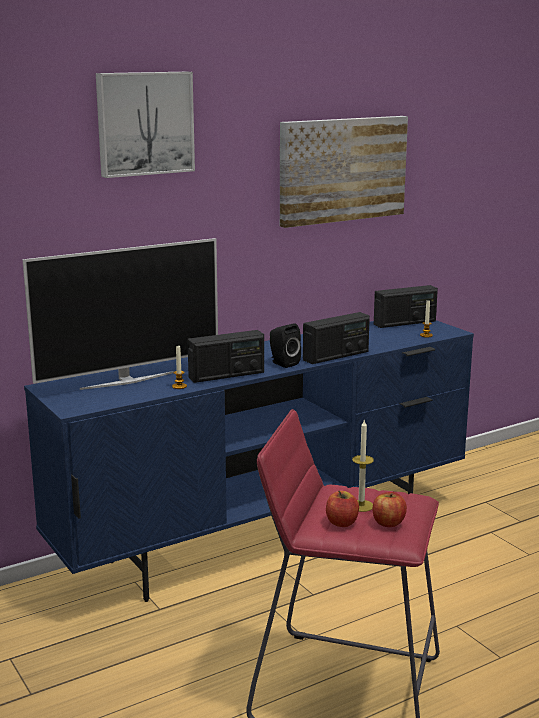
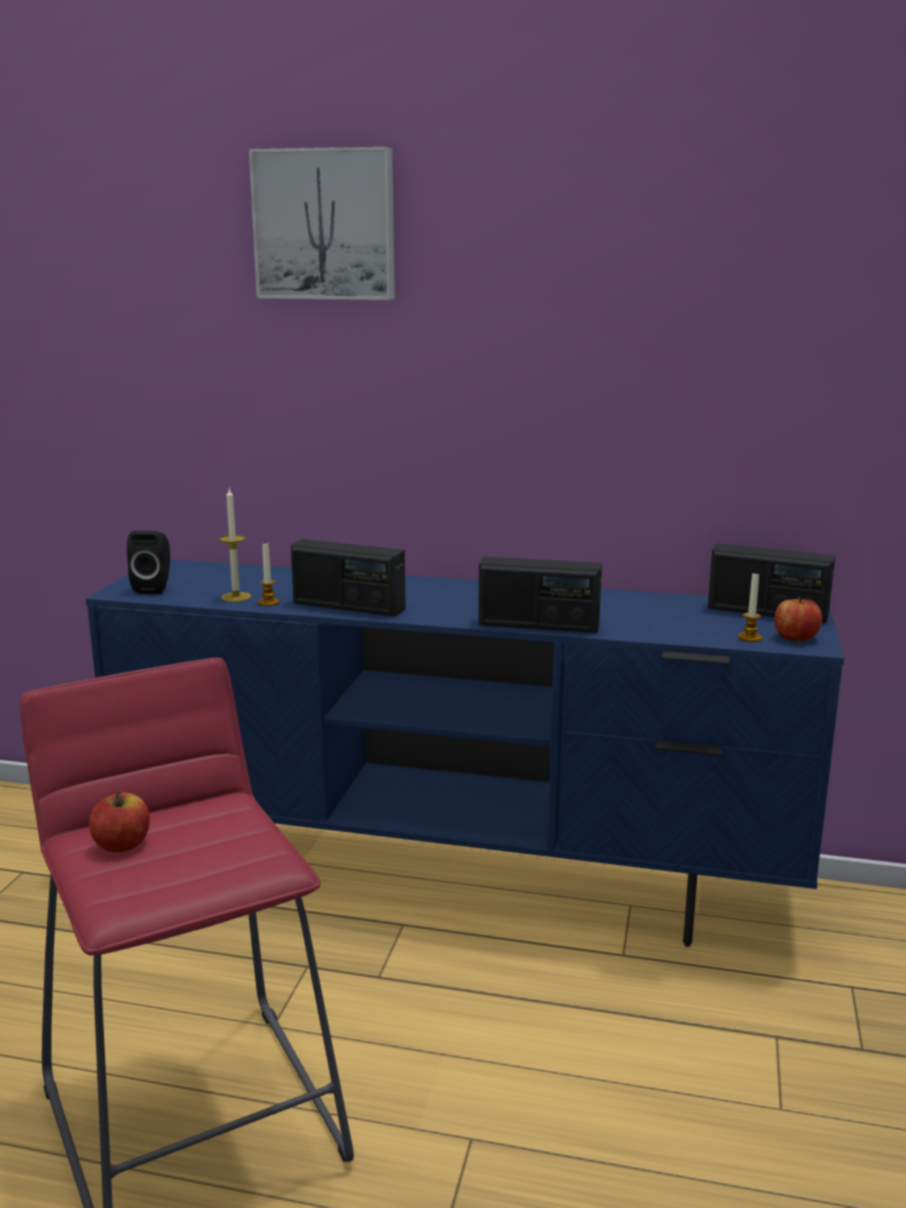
camera: 45 degrees right, 0 degrees up
television [22,238,218,390] -> none
black speaker [270,323,301,368] -> black speaker moved to [127,531,170,594]
picture [280,116,408,228] -> none
candle [352,419,374,512] -> candle moved to [220,489,251,602]
apple [372,492,407,527] -> apple moved to [774,597,822,641]

